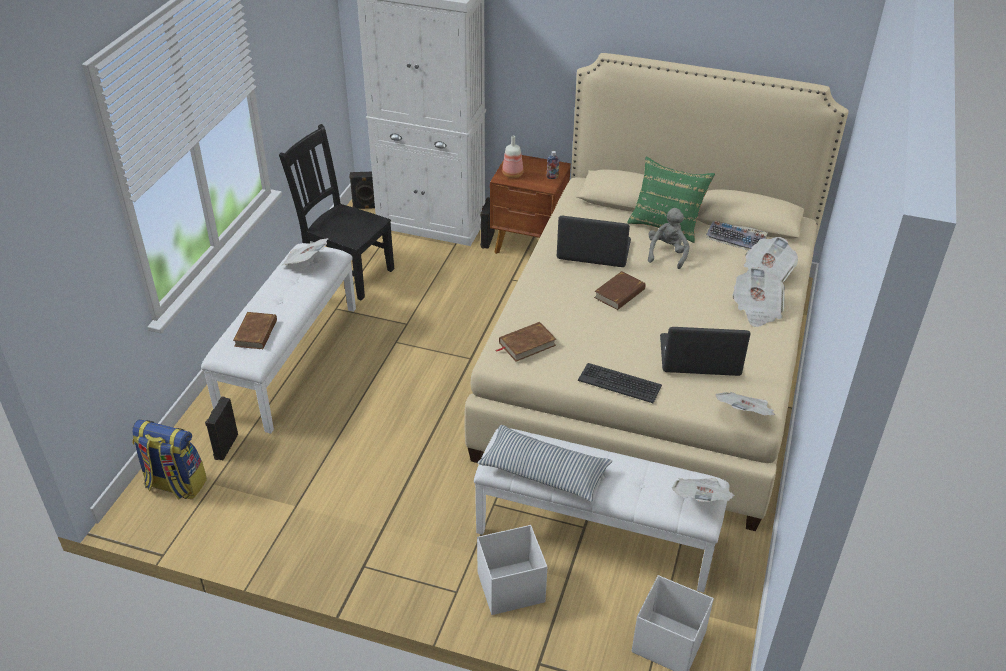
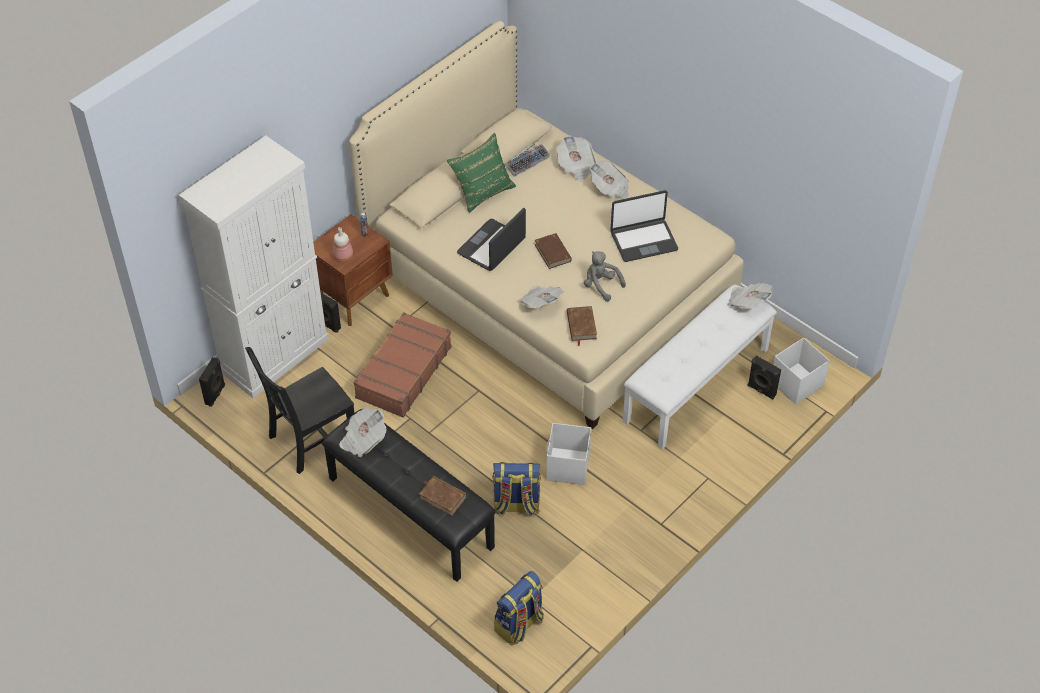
camera: 65 degrees left, 10 degrees up
white bench [201,243,356,434] -> black bench [322,408,496,582]
black speaker [205,396,238,460] -> black speaker moved to [748,356,781,400]
pillow [477,425,612,502] -> none
white storage box [477,525,547,615] -> white storage box moved to [546,423,591,485]
keyboard [578,363,662,403] -> none
grey plush toy [648,208,689,269] -> grey plush toy moved to [584,251,626,301]
laptop [660,327,751,376] -> laptop turned 135 degrees counterclockwise [610,190,678,262]
newspaper [716,392,775,415] -> newspaper moved to [519,286,564,308]
none -> brown suitcase [354,312,452,418]
none -> backpack [492,462,541,516]

